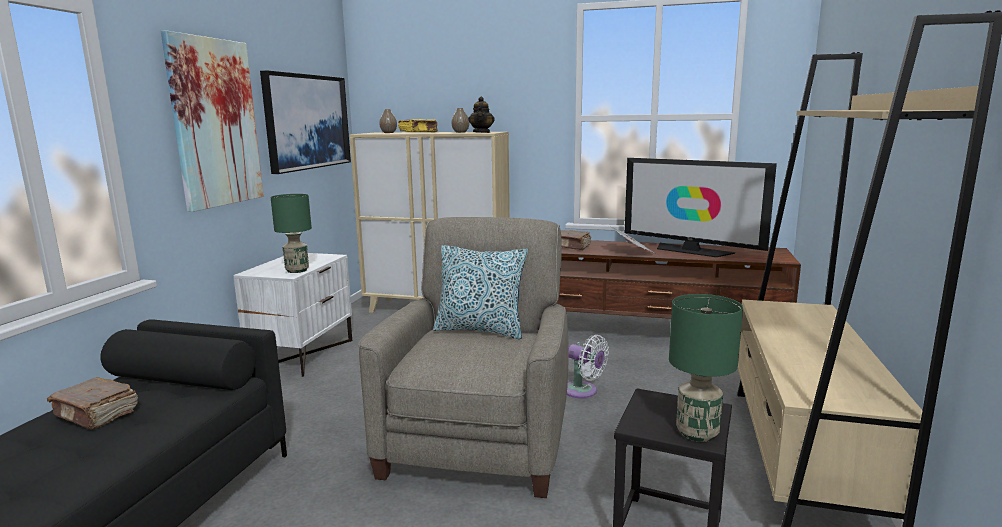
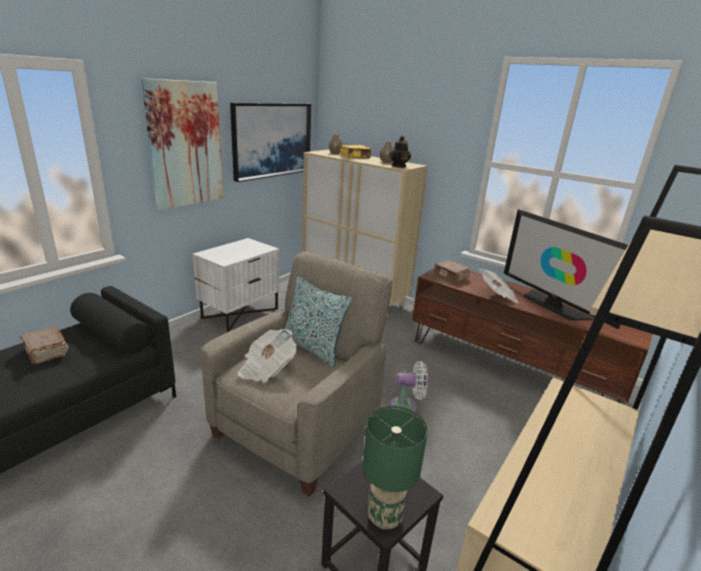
camera: 20 degrees right, 10 degrees up
green table lamp [271,194,312,273] -> none
white fan [567,335,609,398] -> white fan turned 60 degrees counterclockwise [390,361,428,412]
none -> newspaper [238,329,297,383]

